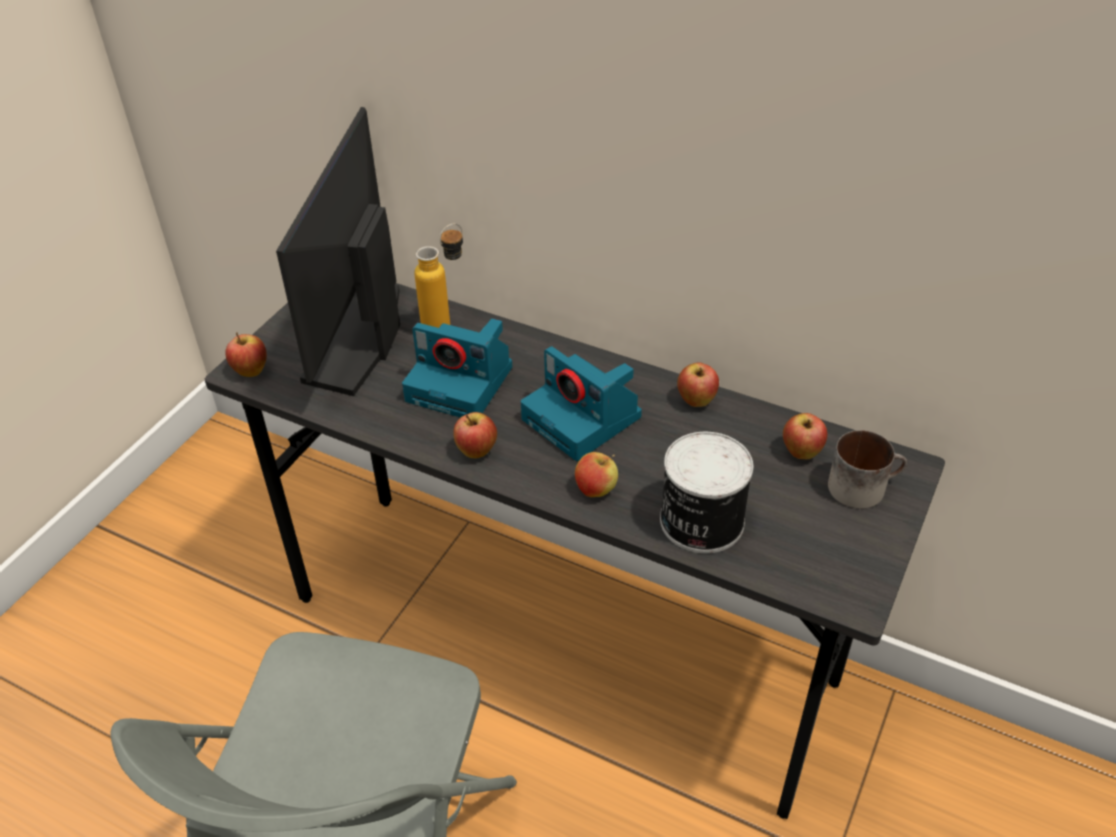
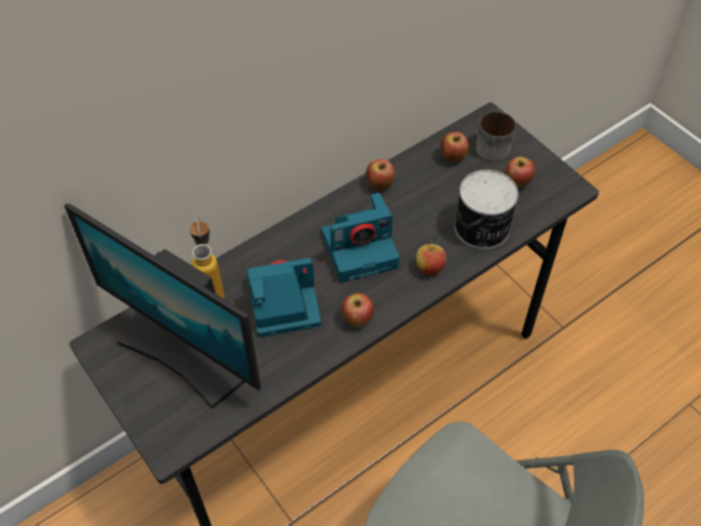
camera: 65 degrees left, 10 degrees up
apple [225,332,267,377] -> apple moved to [506,156,535,188]
camera [402,318,512,417] -> camera turned 150 degrees counterclockwise [246,258,321,337]

